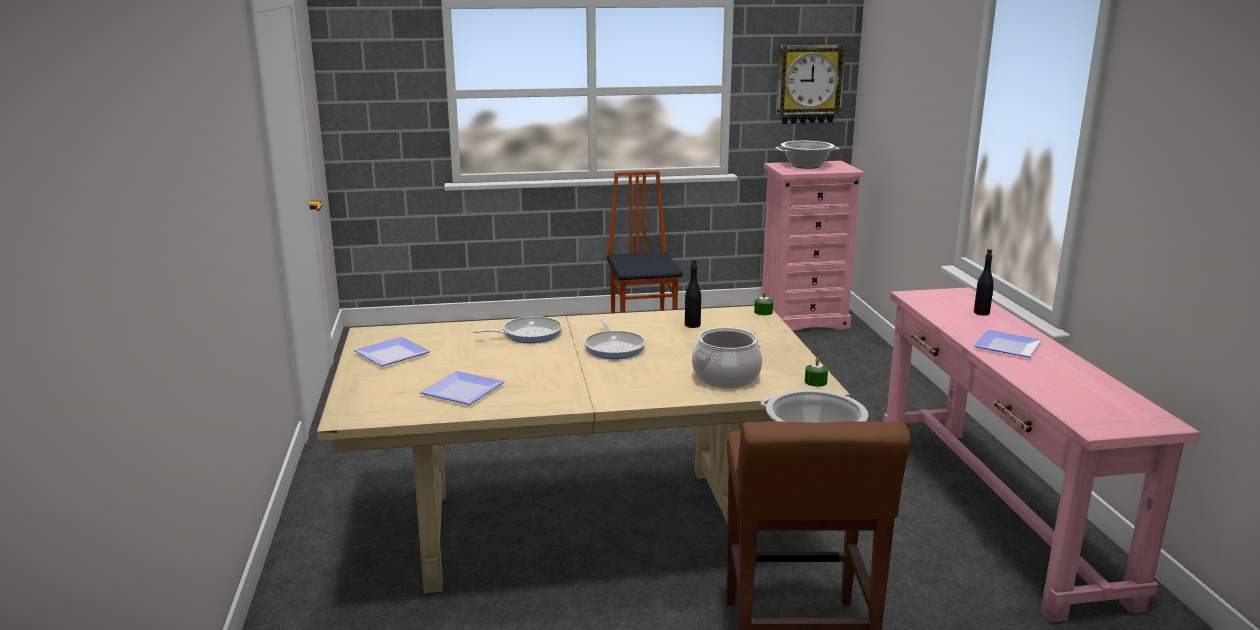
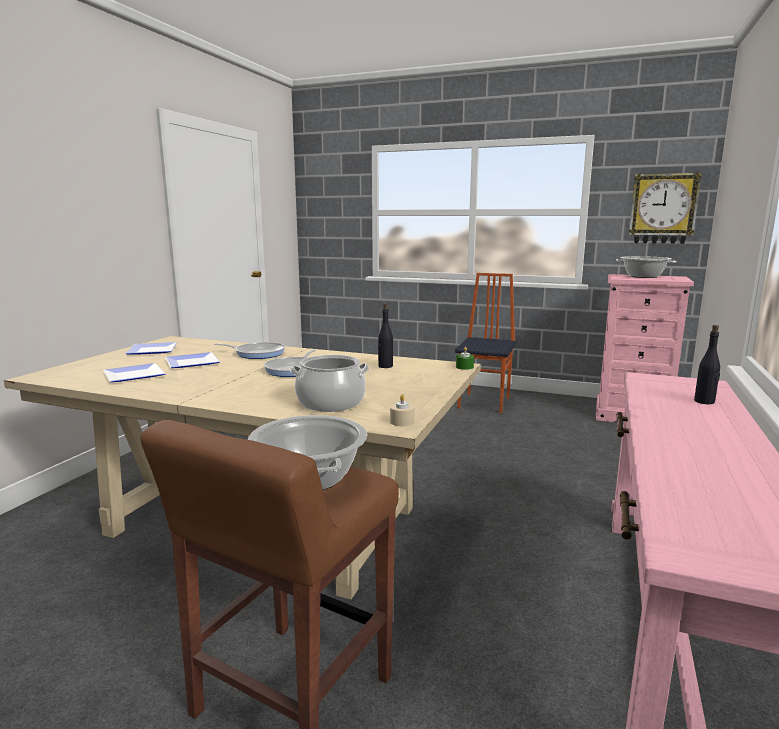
camera: 30 degrees right, 5 degrees down
green candle [805,357,828,387] -> beige candle [390,394,414,426]
plate [973,330,1042,358] -> plate moved to [165,352,220,368]

